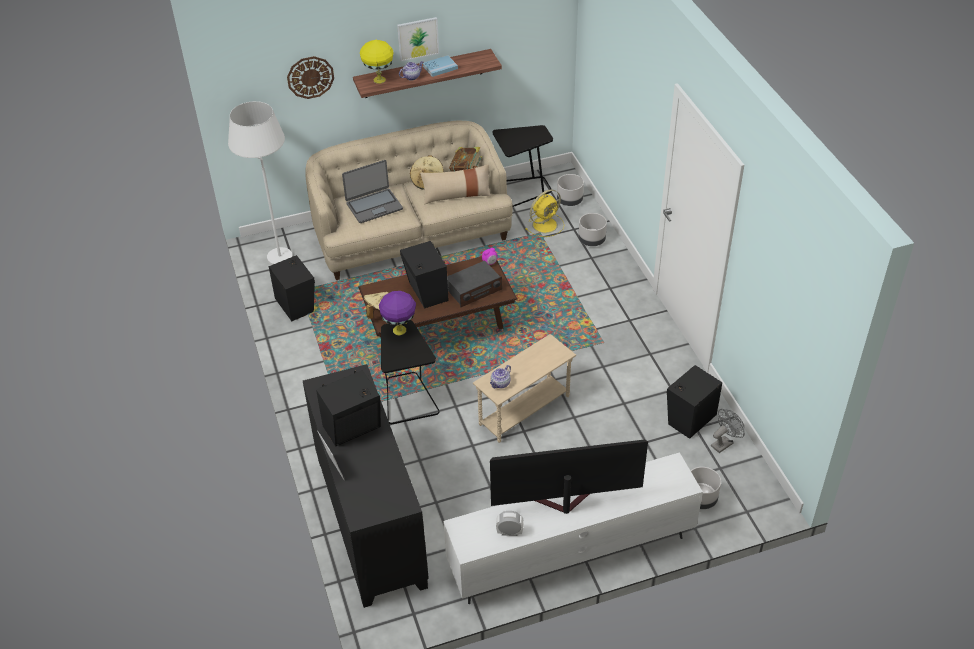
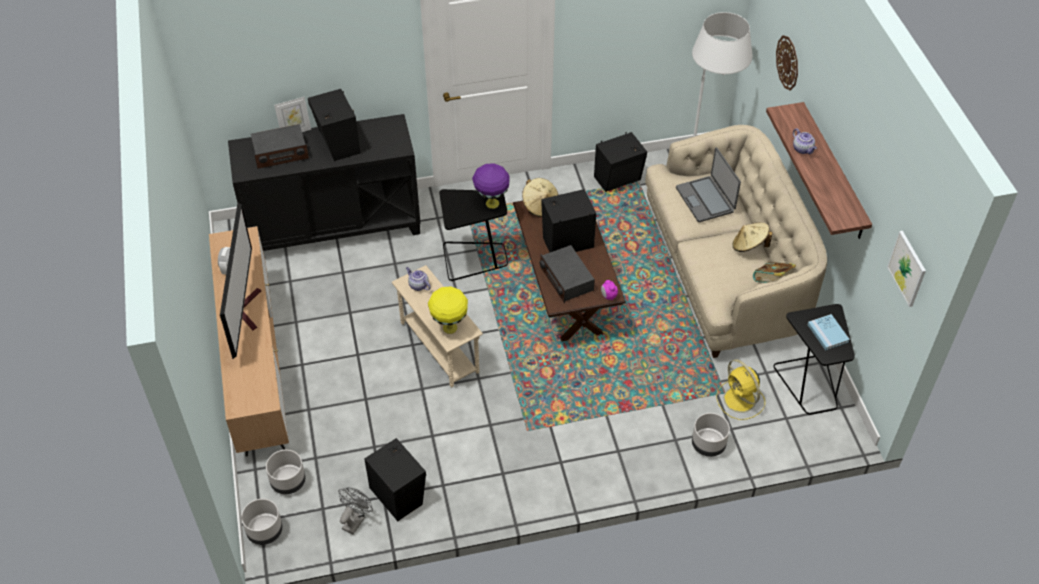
camera: 95 degrees right, 5 degrees up
yellow table lamp [360,39,393,84] -> yellow table lamp moved to [428,286,468,334]
picture [397,17,439,61] -> picture moved to [887,231,926,307]
beige pillow [420,164,491,204] -> none
blue book [422,55,458,77] -> blue book moved to [807,314,850,351]
white tv stand [443,452,703,604] -> brown tv stand [209,226,289,457]
grey planter [557,174,584,206] -> grey planter moved to [241,499,283,545]
grey fan [711,409,744,453] -> grey fan turned 120 degrees counterclockwise [338,487,373,535]
none -> radio [251,124,309,169]

